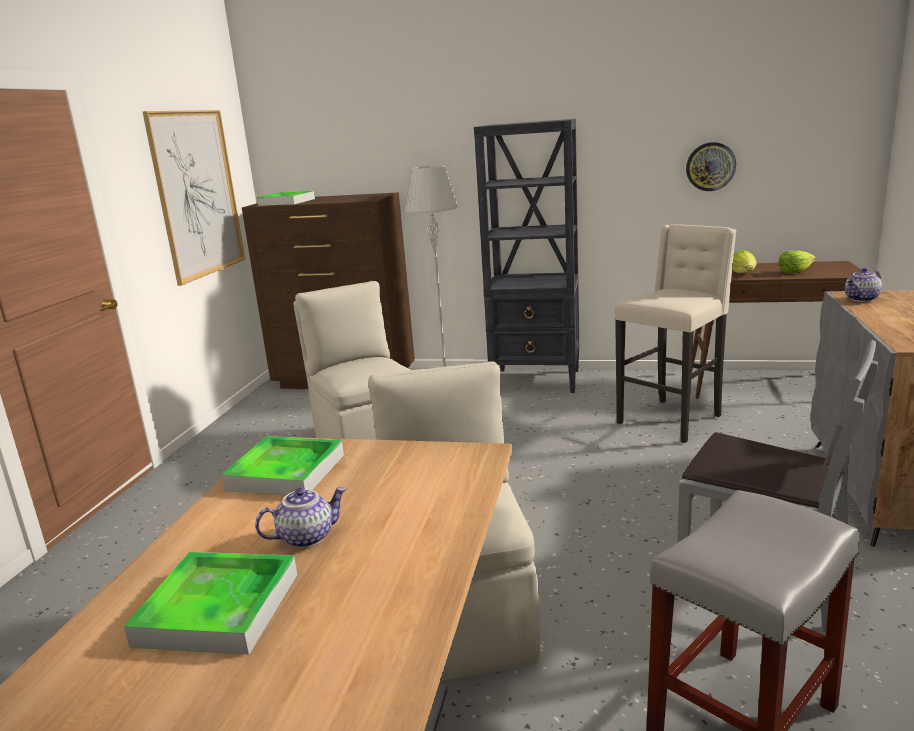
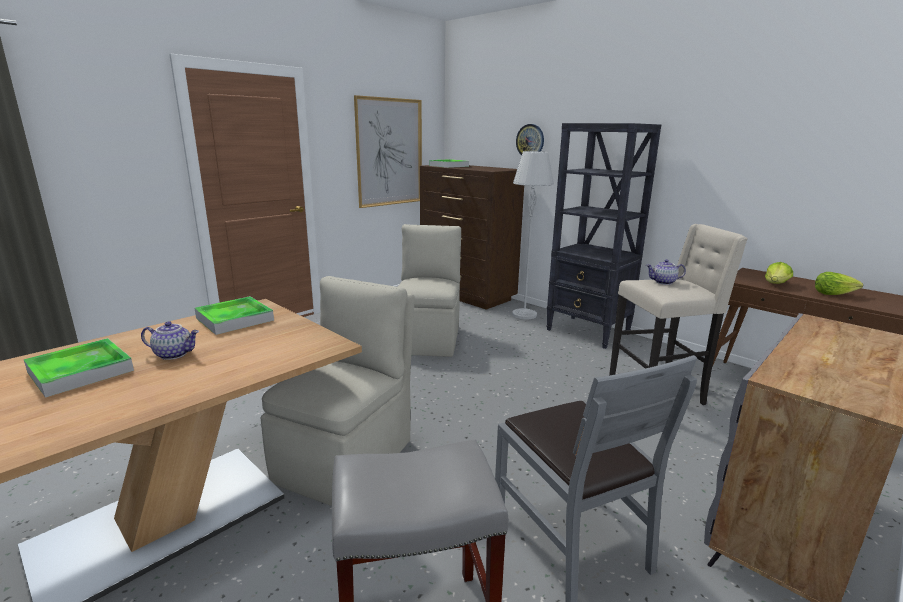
camera: 30 degrees right, 0 degrees up
wall clock [686,142,736,191] -> wall clock moved to [516,124,544,155]
teapot [845,268,882,302] -> teapot moved to [646,259,686,285]

